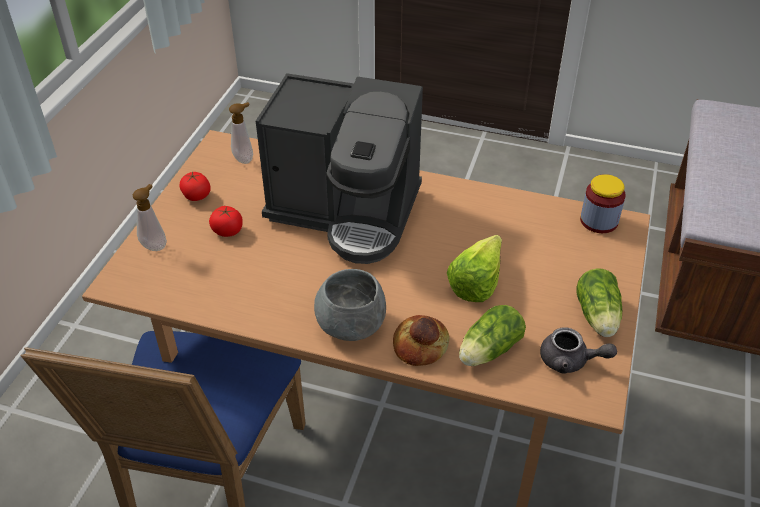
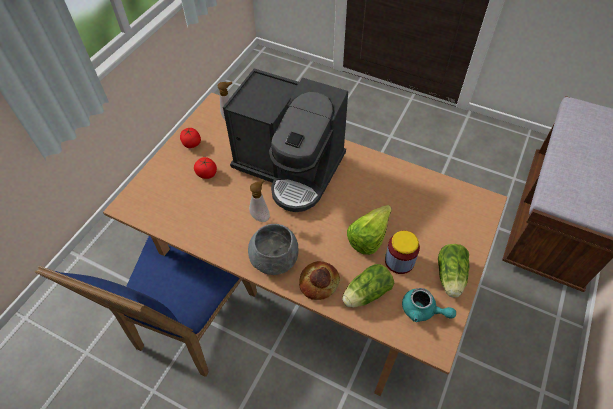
camera: 10 degrees right, 10 degrees up
soap dispenser [133,184,167,251] -> soap dispenser moved to [249,179,270,222]
grey teapot [540,327,617,374] -> turquoise teapot [402,288,456,322]
jar [580,174,626,233] -> jar moved to [385,231,420,274]

